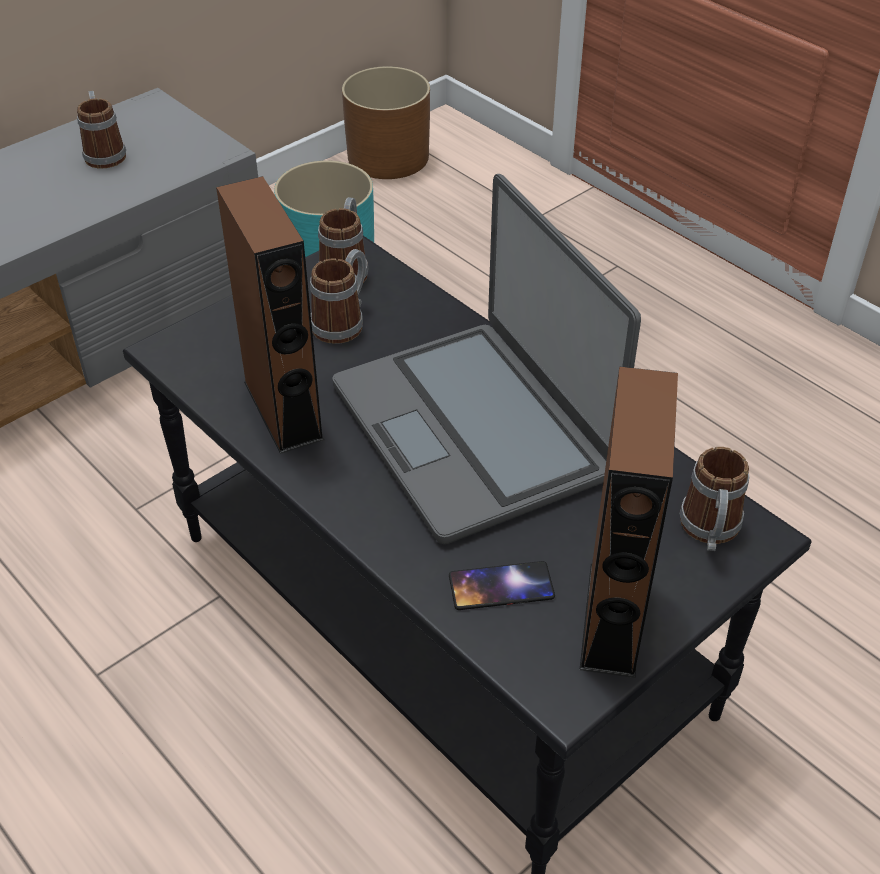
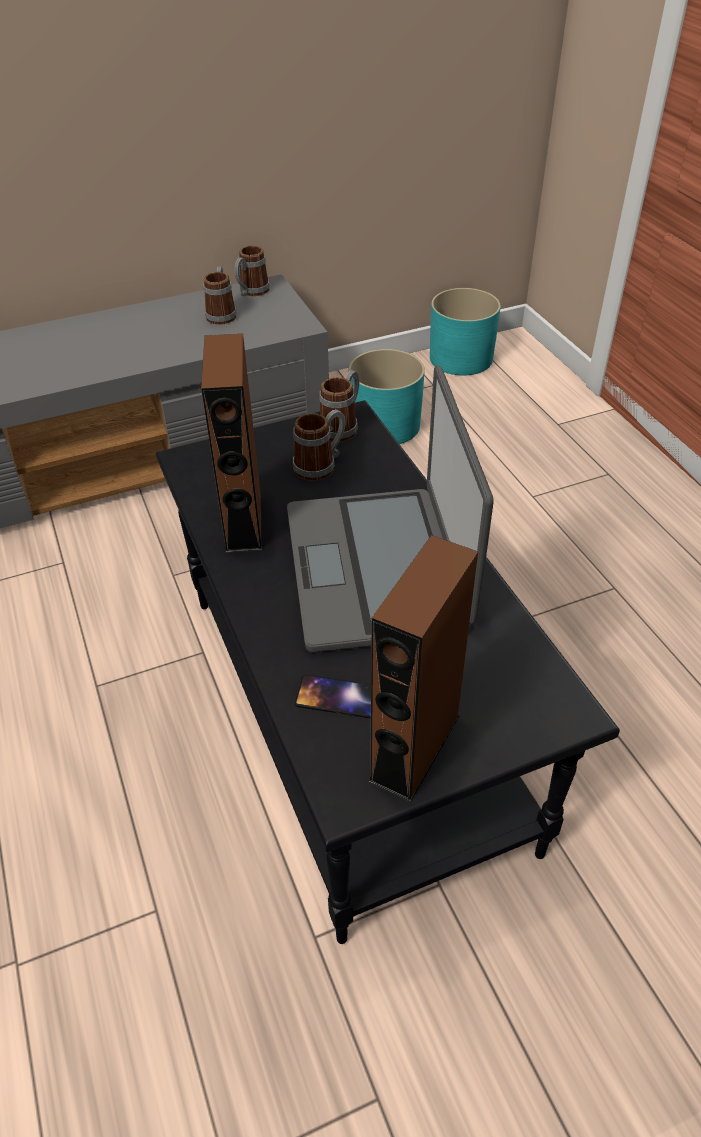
camera: 20 degrees right, 0 degrees up
brown planter [342,66,430,179] -> turquoise planter [430,288,501,376]
mug [679,447,750,551] -> mug moved to [235,246,270,297]

